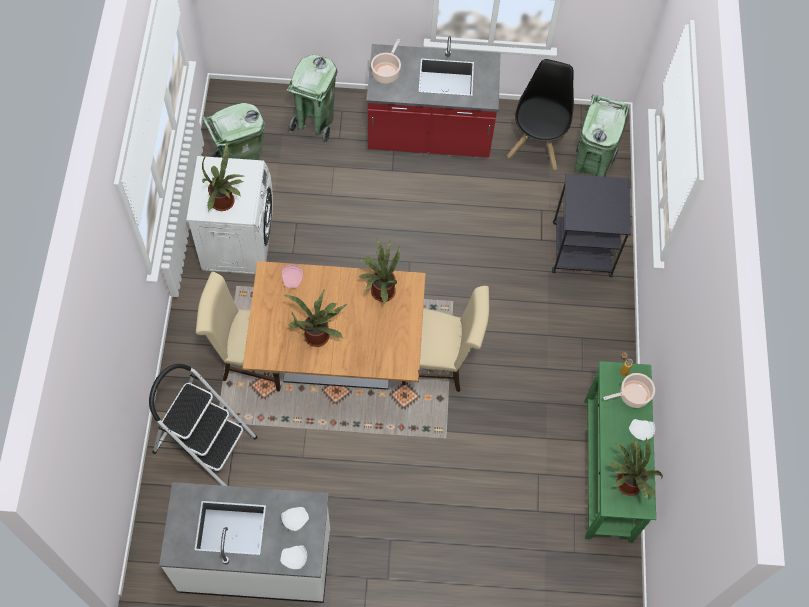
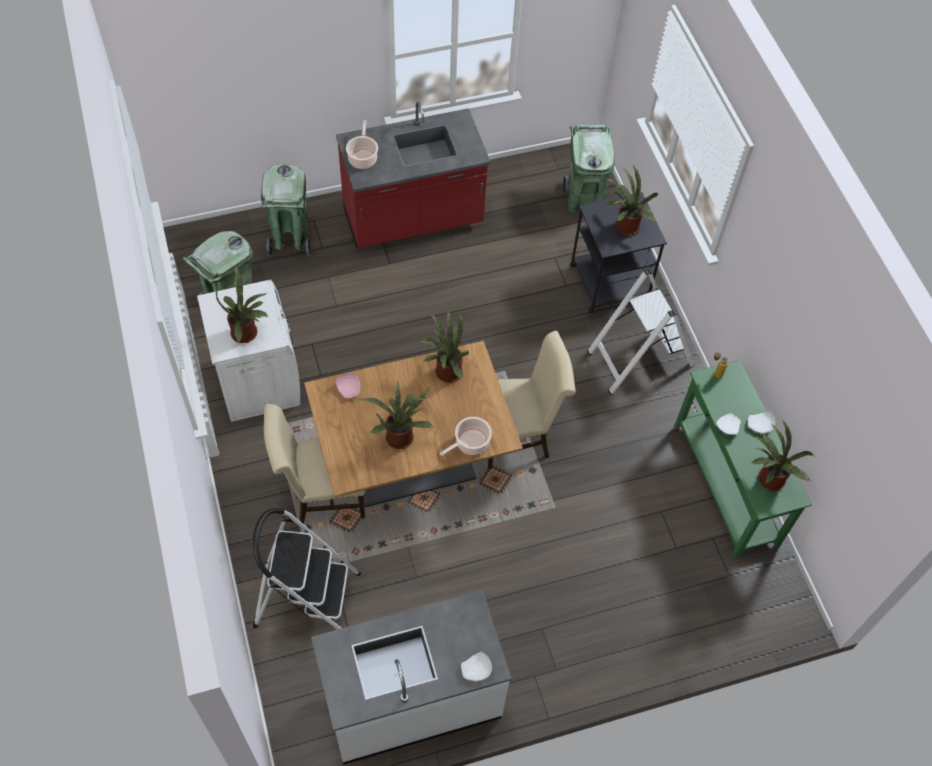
camera: 20 degrees left, 5 degrees down
white plate [281,507,309,531] -> white plate moved to [716,413,741,435]
black chair [507,59,574,170] -> none
cooking pot [603,373,655,408] -> cooking pot moved to [440,417,492,456]
none -> white step ladder [587,268,694,395]
none -> potted plant [606,165,658,235]

